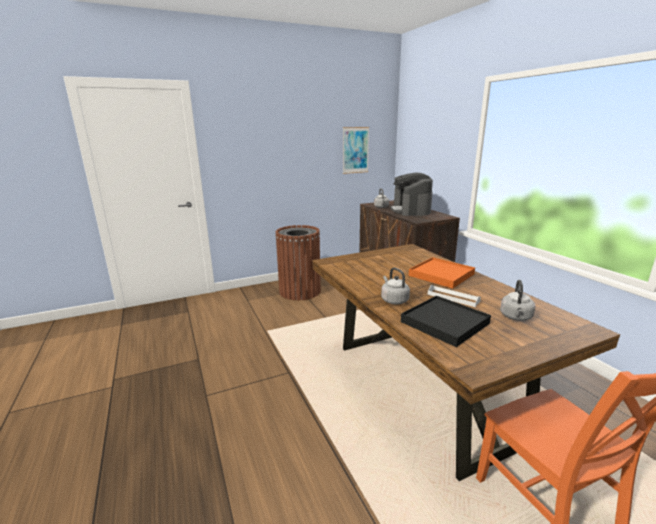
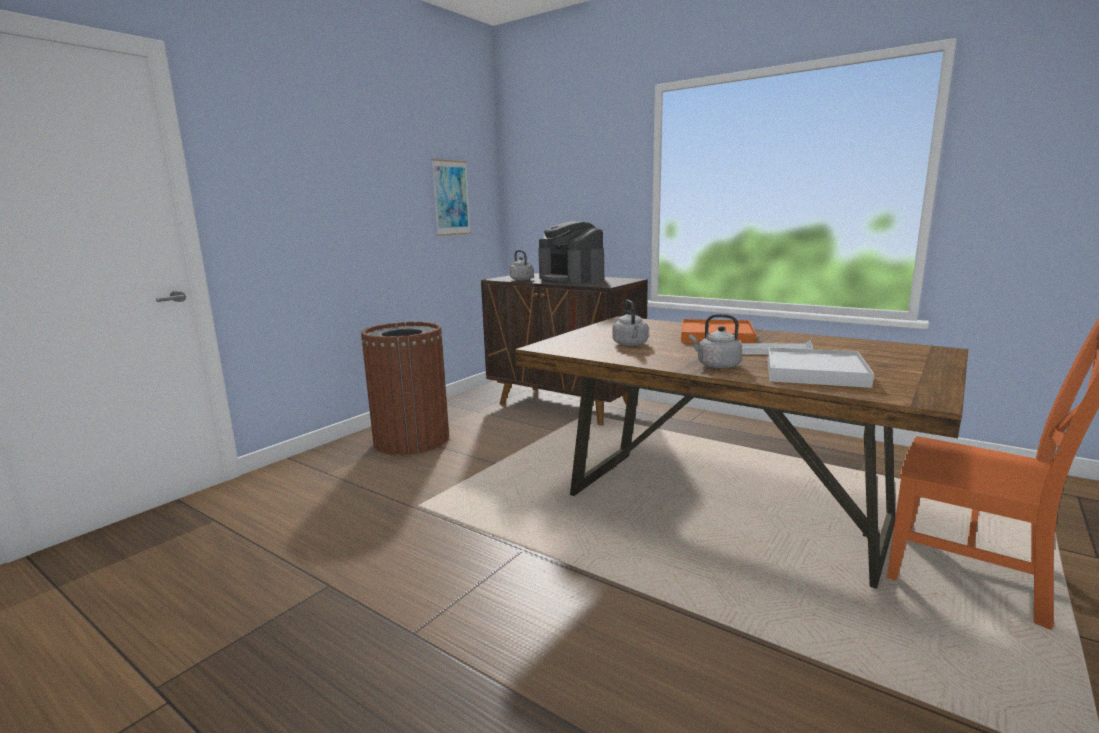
camera: 30 degrees left, 5 degrees down
black tray [401,296,491,347] -> white tray [767,347,874,388]
grey kettle [500,280,535,321] -> grey kettle moved to [612,300,649,346]

